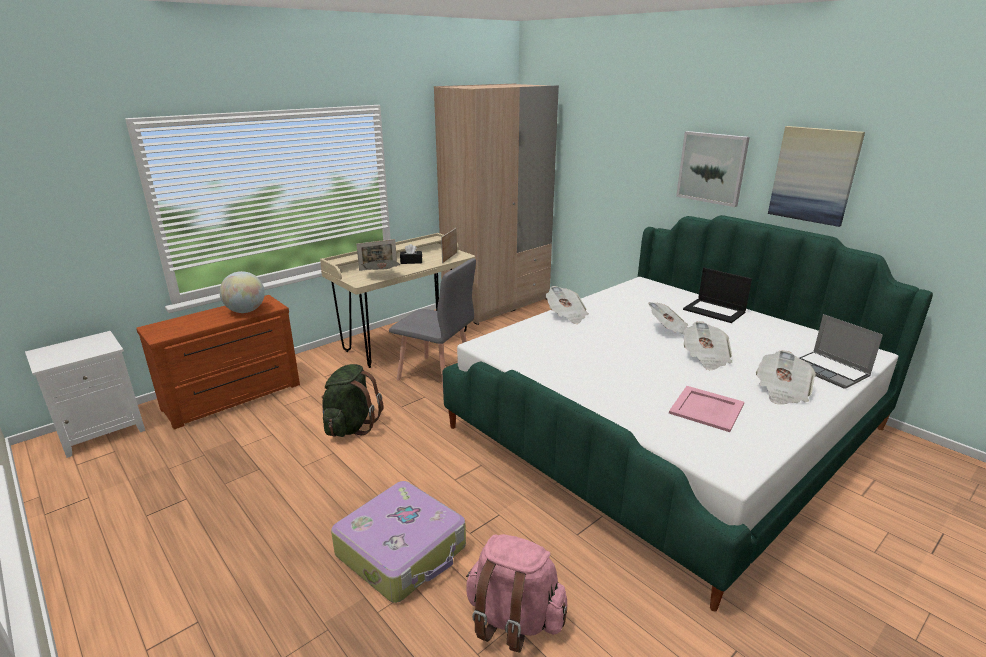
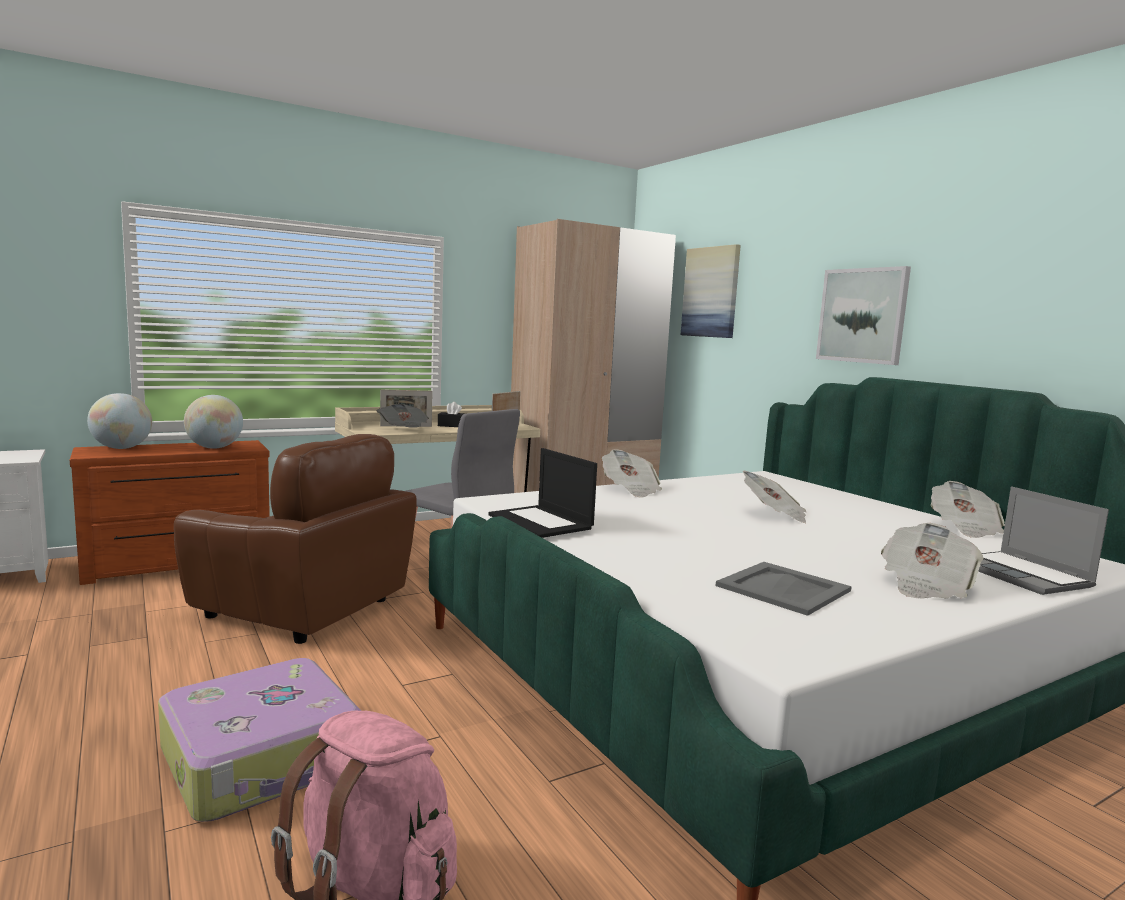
camera: 10 degrees right, 15 degrees down
green backpack [322,364,384,437] -> brown armchair [174,434,417,644]
pink tray [669,386,744,432] -> grey tray [716,562,852,616]
laptop [683,268,752,323] -> laptop moved to [488,448,597,538]
newspaper [683,321,732,370] -> newspaper moved to [931,481,1005,538]
picture [768,126,865,227] -> picture moved to [681,244,741,338]
none -> globe [87,393,152,449]

